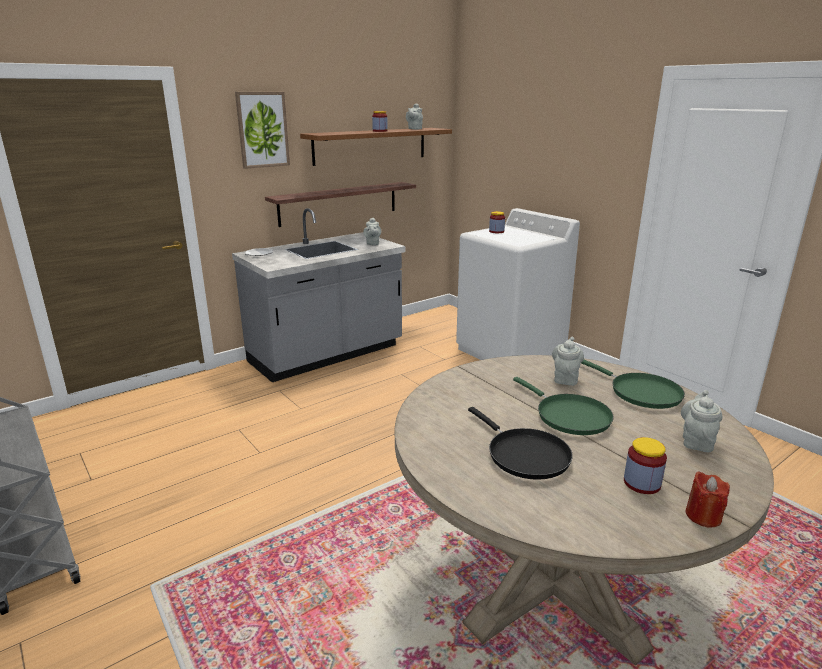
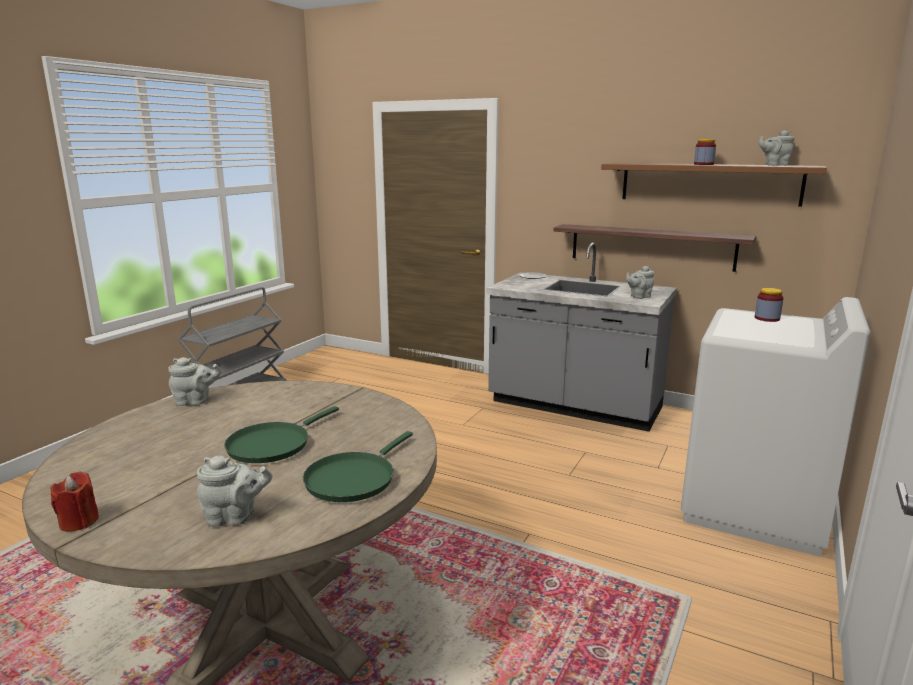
camera: 65 degrees right, 5 degrees down
picture [235,92,290,169] -> none
black frying pan [468,407,573,480] -> none
grey teapot [552,337,584,386] -> grey teapot moved to [168,357,222,406]
jar [624,437,667,494] -> none

